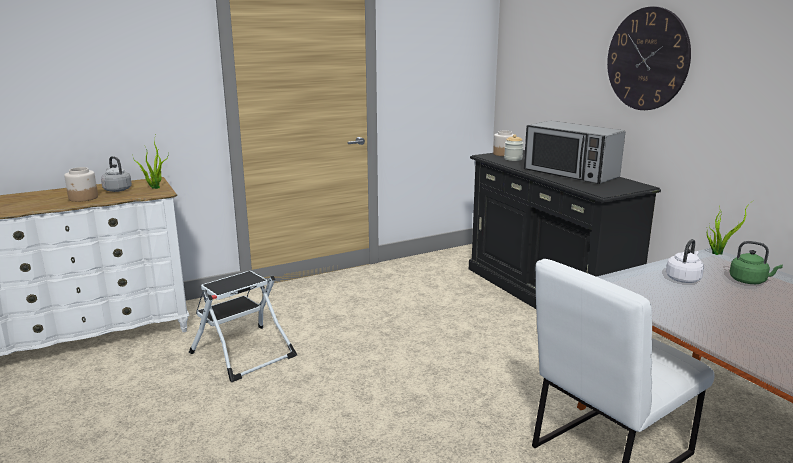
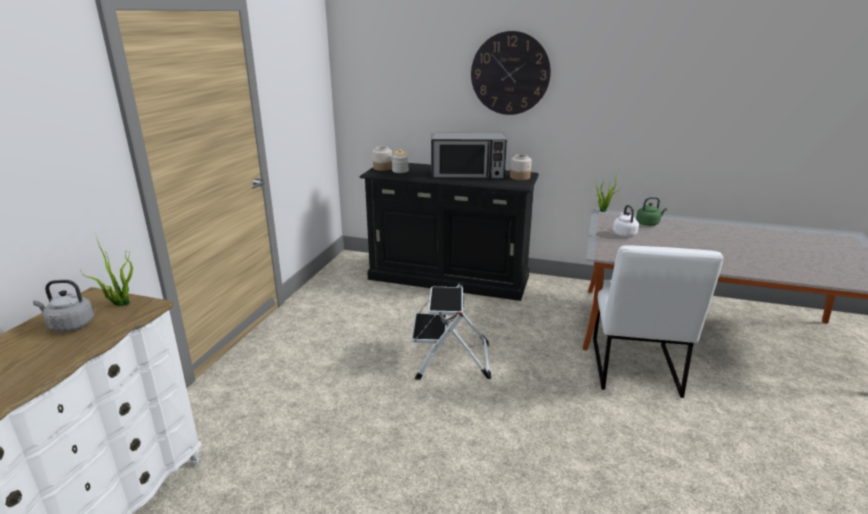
camera: 45 degrees left, 5 degrees up
jar [64,167,98,202] -> jar moved to [510,154,532,180]
step ladder [189,271,297,382] -> step ladder moved to [411,282,491,380]

